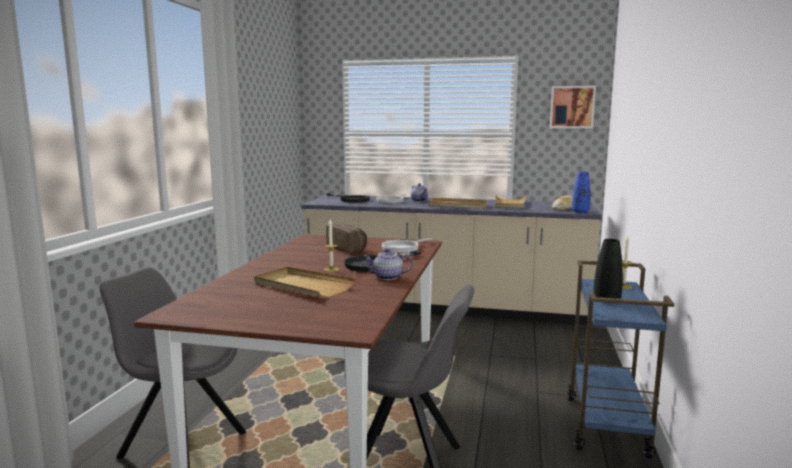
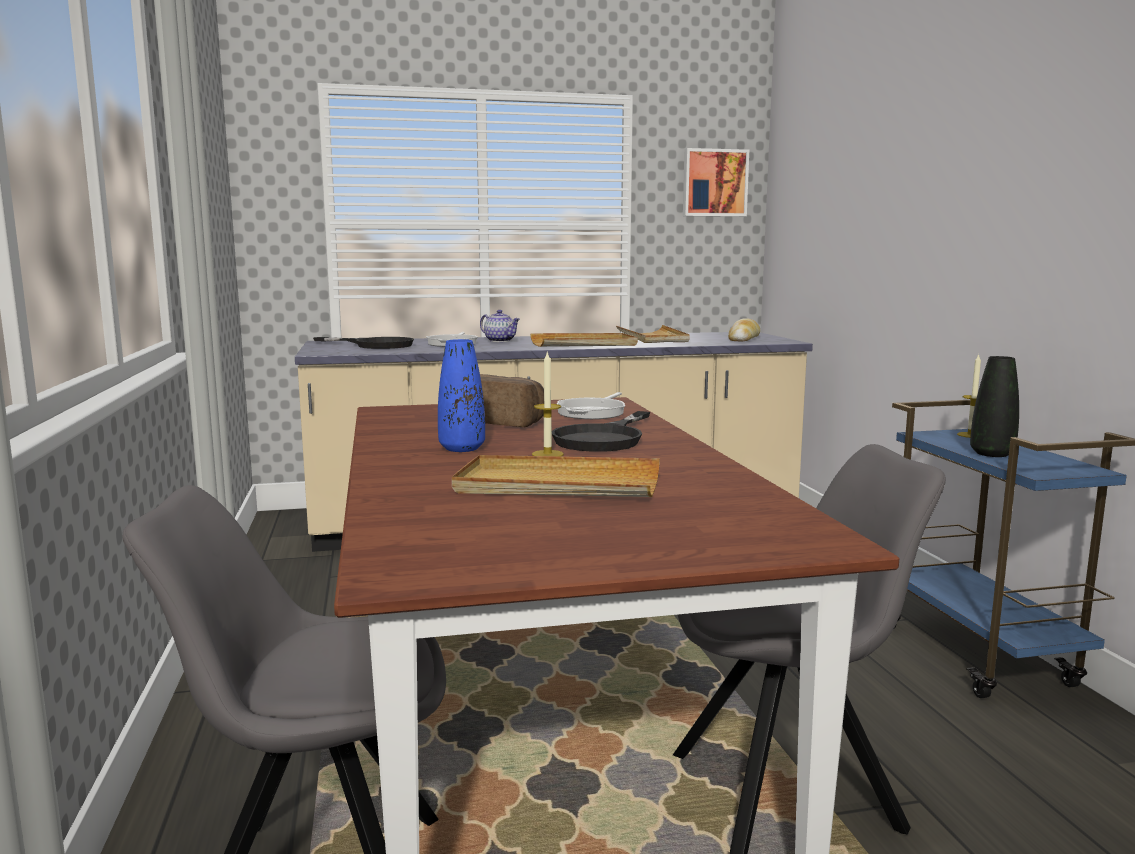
camera: 25 degrees left, 0 degrees up
teapot [363,249,413,280] -> none
blue vase [572,171,591,213] -> blue vase moved to [438,339,485,452]

